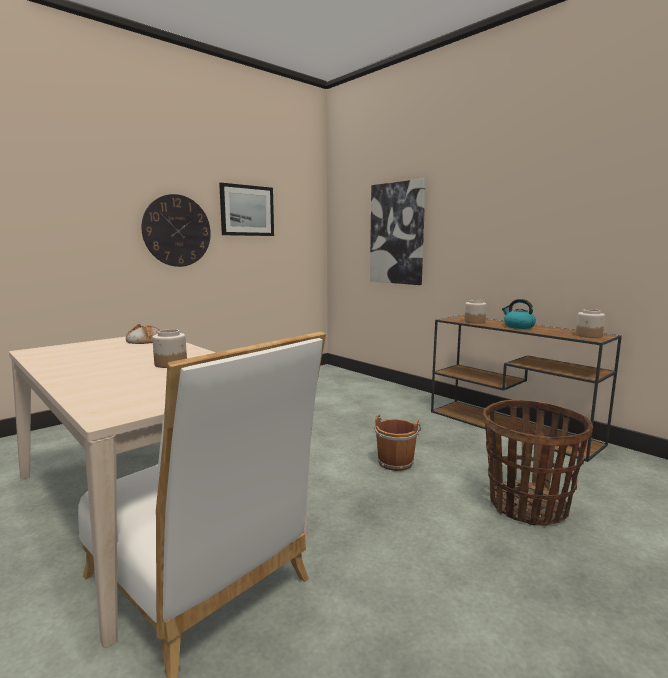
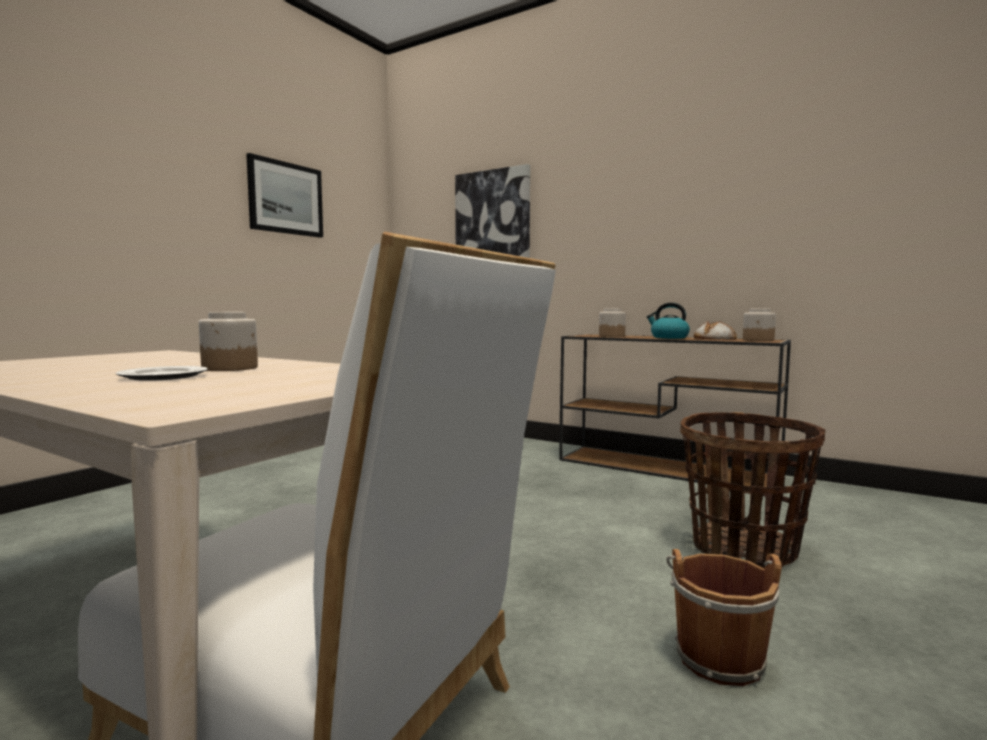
camera: 15 degrees left, 5 degrees down
bread [126,324,160,344] -> bread moved to [694,321,737,340]
wall clock [141,194,211,267] -> none
brown bucket [374,414,421,471] -> brown bucket moved to [666,549,782,686]
none -> plate [116,366,208,381]

